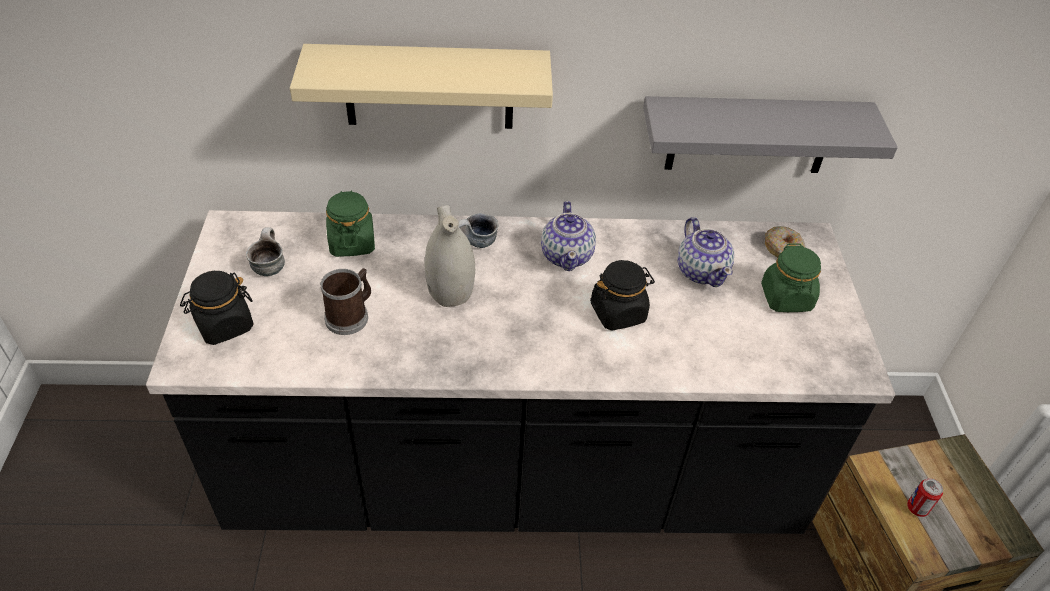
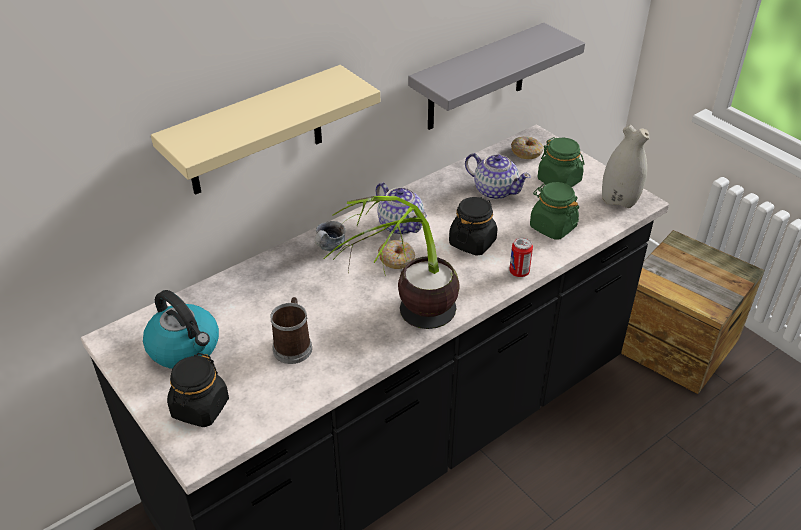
camera: 35 degrees left, 5 degrees down
mug [246,227,285,276] -> kettle [143,290,219,369]
green jar [326,190,375,257] -> green jar moved to [530,182,579,239]
white vase [424,205,475,307] -> white vase moved to [602,125,650,208]
can [907,478,943,517] -> can moved to [509,237,533,277]
none -> potted plant [323,196,460,329]
none -> donut [378,240,415,269]

